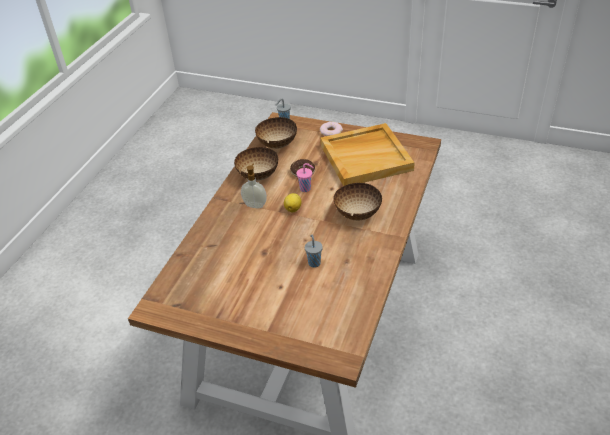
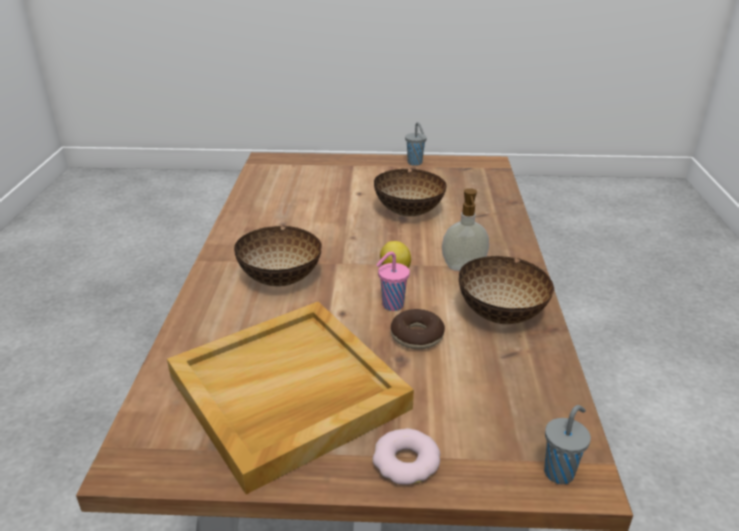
camera: 160 degrees right, 10 degrees down
bowl [255,117,297,149] -> bowl moved to [374,168,447,217]
grey cup [305,235,323,268] -> grey cup moved to [405,122,427,166]

